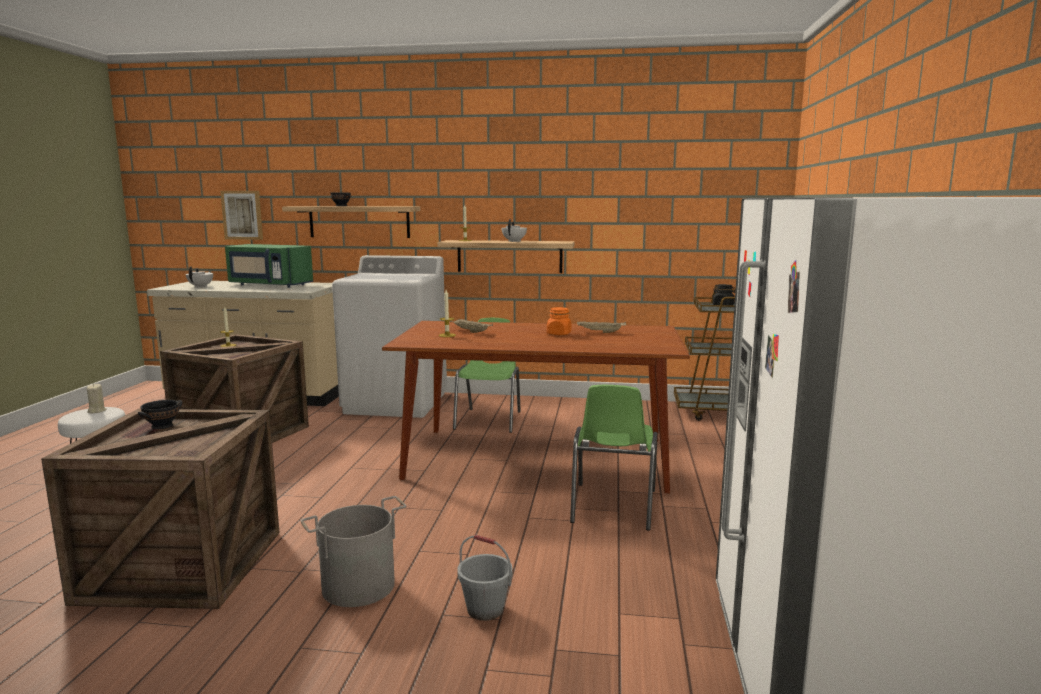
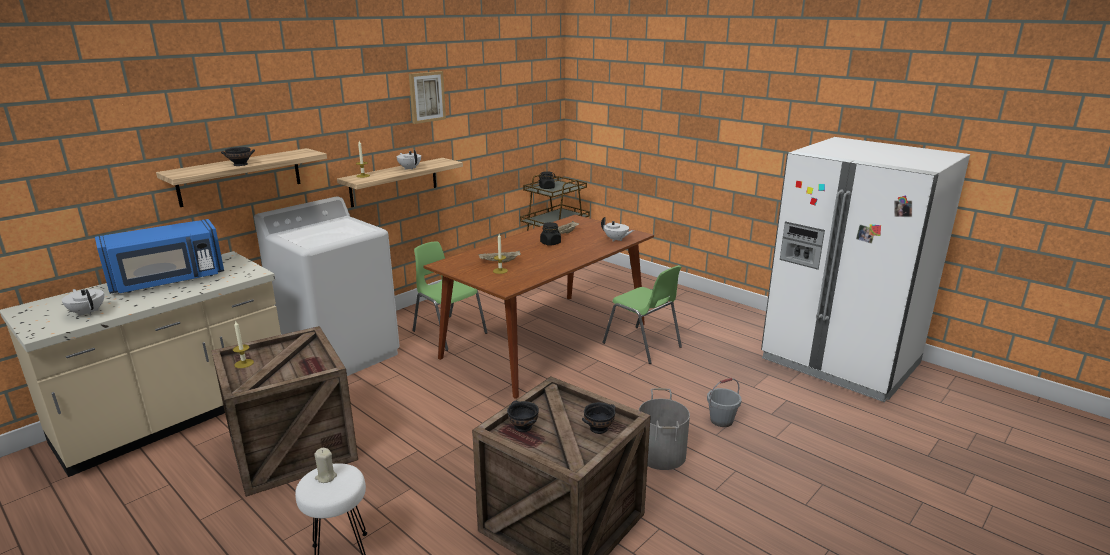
camera: 55 degrees left, 10 degrees up
picture [220,191,263,240] -> picture moved to [409,71,446,124]
green microwave [225,244,313,288] -> blue microwave [95,219,224,294]
orange jar [547,307,572,335] -> black jar [540,222,561,246]
none -> black bowl [582,402,616,434]
none -> white teapot [601,217,634,242]

